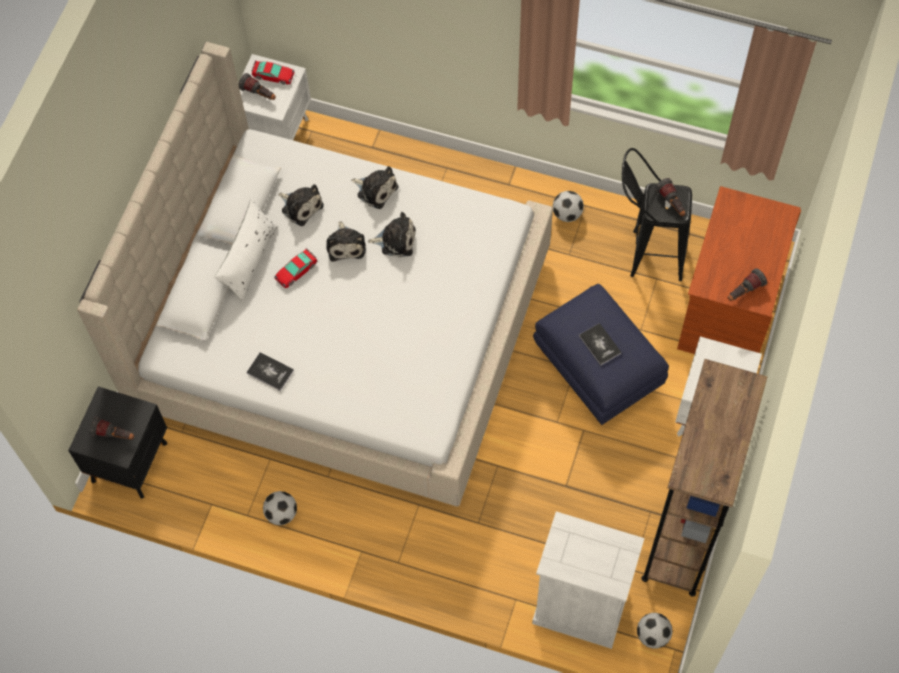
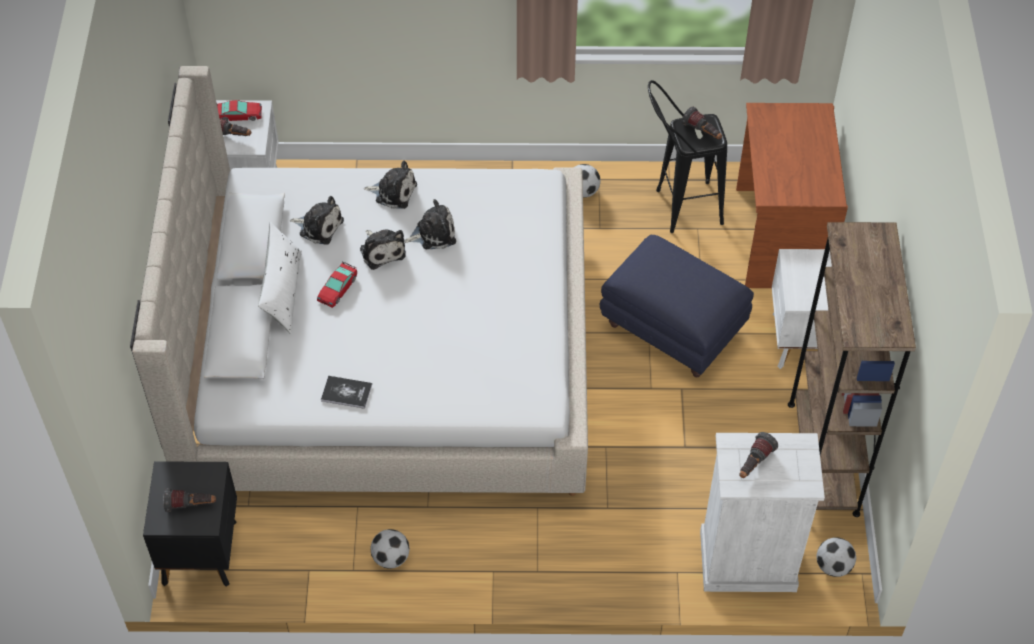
camera: 20 degrees left, 10 degrees down
book [579,323,622,366] -> none
flashlight [728,268,767,301] -> flashlight moved to [739,432,778,478]

